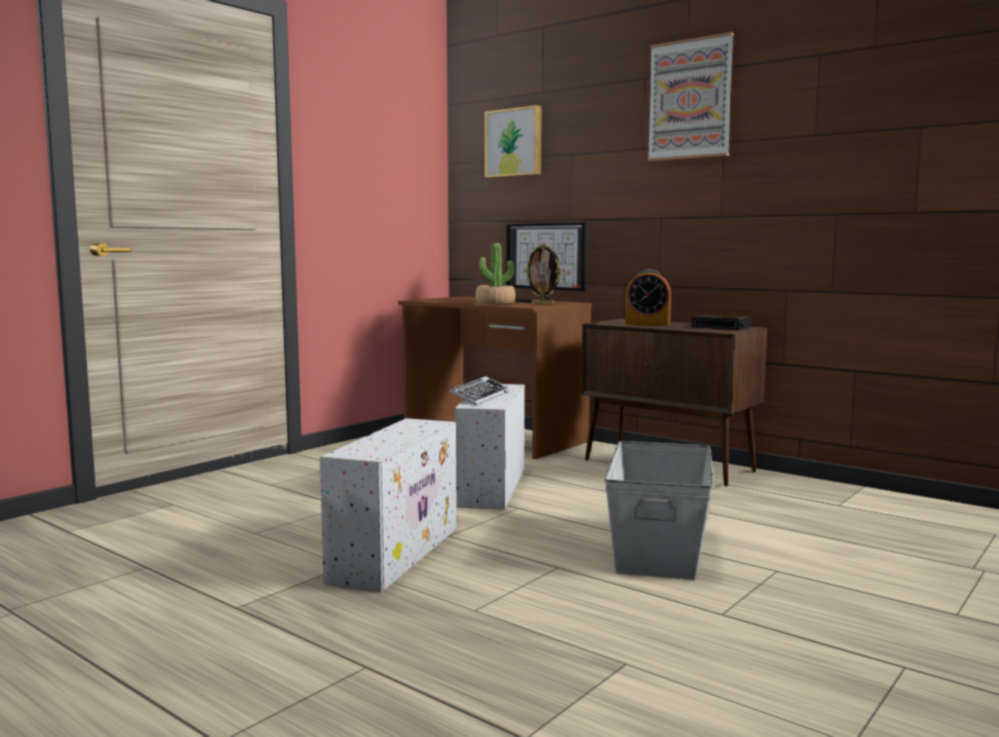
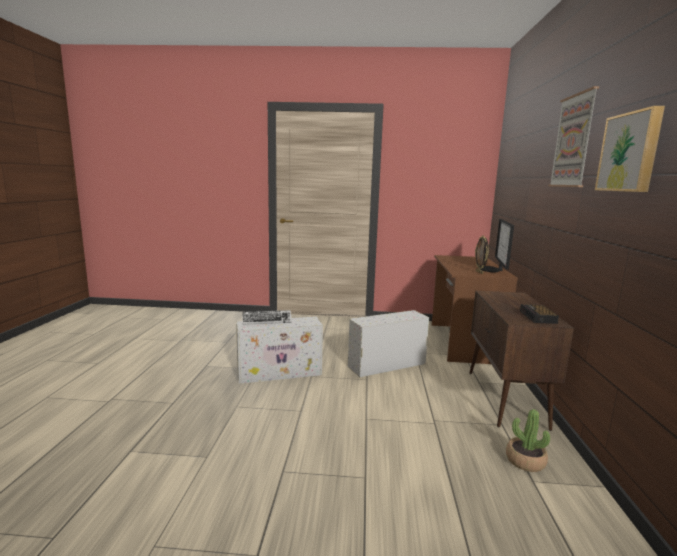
camera: 55 degrees right, 5 degrees up
keyboard [449,376,510,405] -> keyboard moved to [242,310,292,325]
potted plant [475,243,515,305] -> potted plant moved to [506,409,550,472]
picture [485,105,542,178] -> picture moved to [595,106,665,192]
grey storage box [604,441,714,580] -> none
alarm clock [625,269,671,326] -> none

